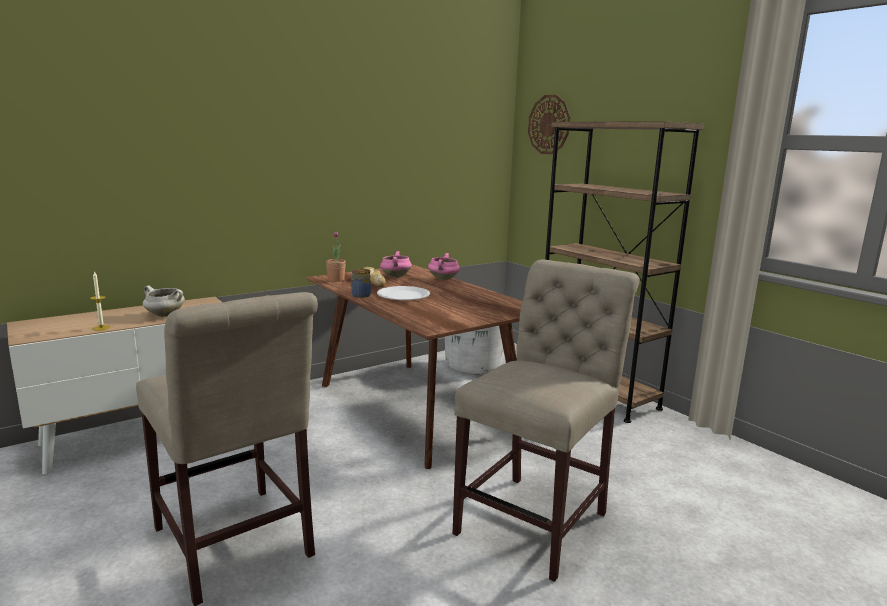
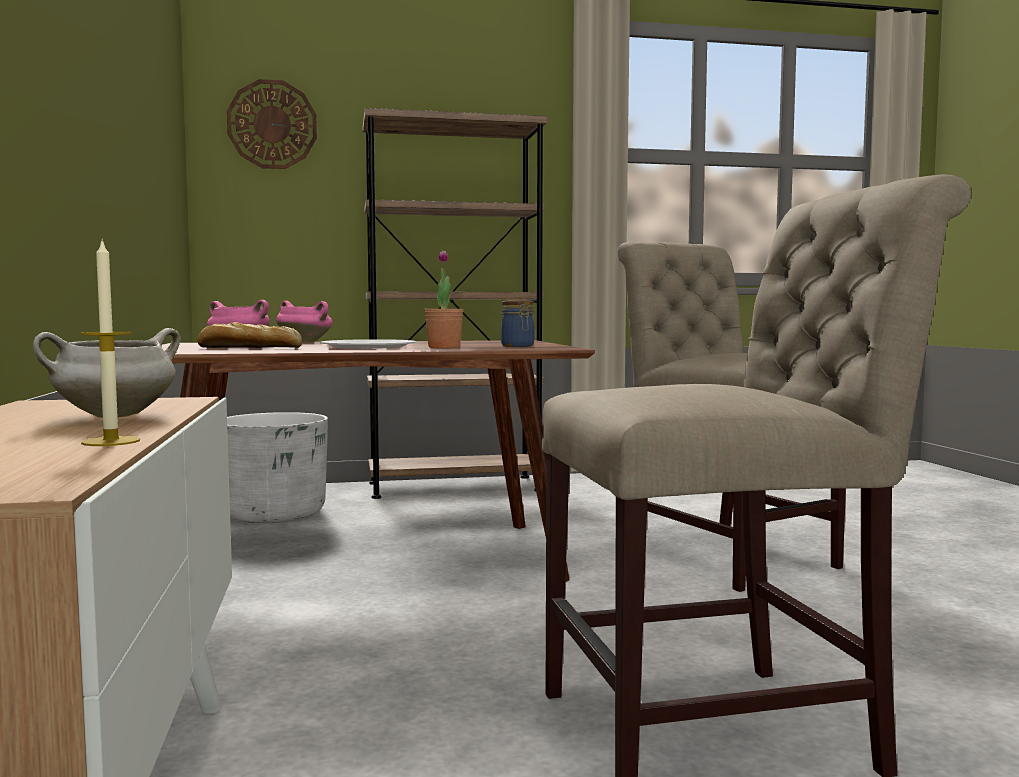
camera: 65 degrees left, 10 degrees down
potted plant [326,232,346,282] -> potted plant moved to [425,250,463,348]
jar [351,269,371,298] -> jar moved to [501,299,535,347]

